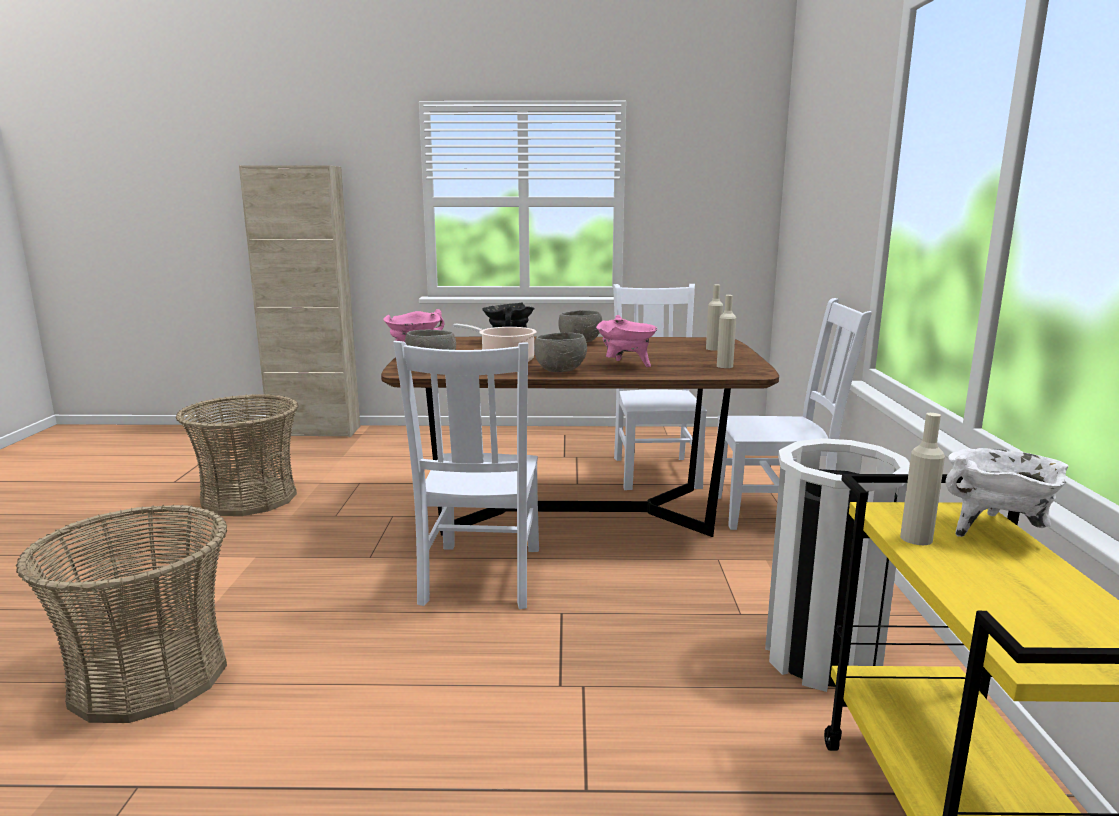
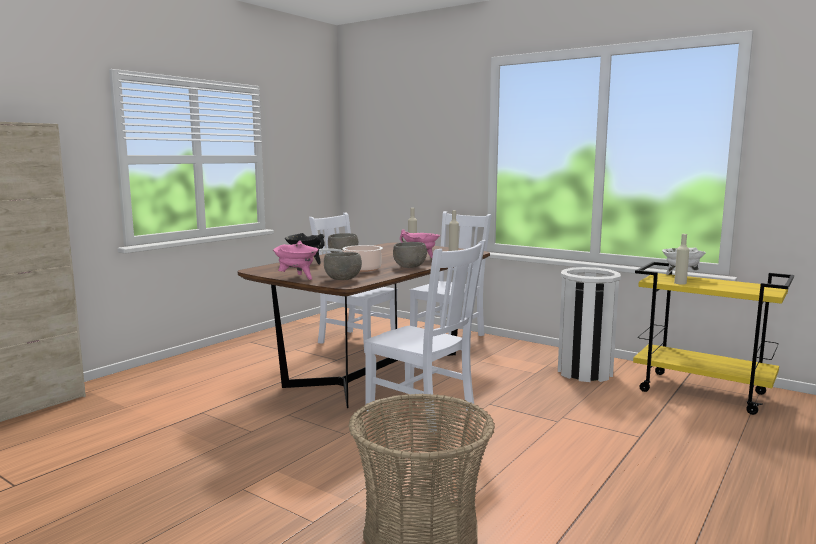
camera: 55 degrees left, 5 degrees down
basket [176,394,299,516] -> none

